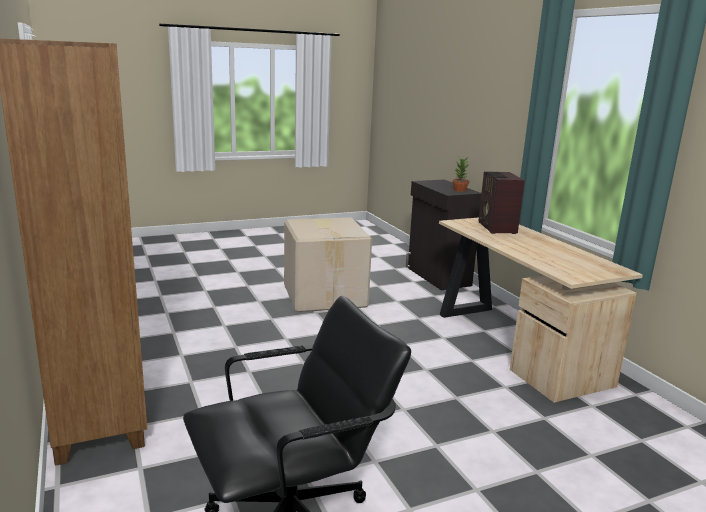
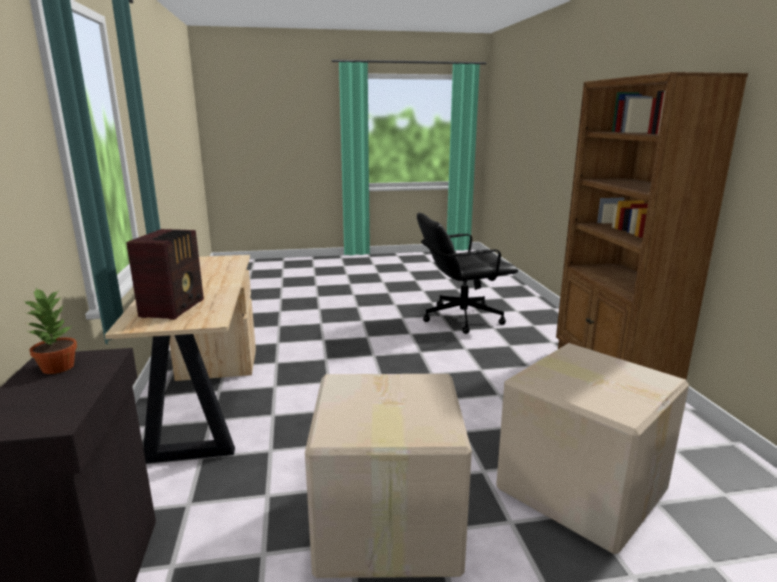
camera: 165 degrees left, 0 degrees up
none -> cardboard box [496,343,689,554]

